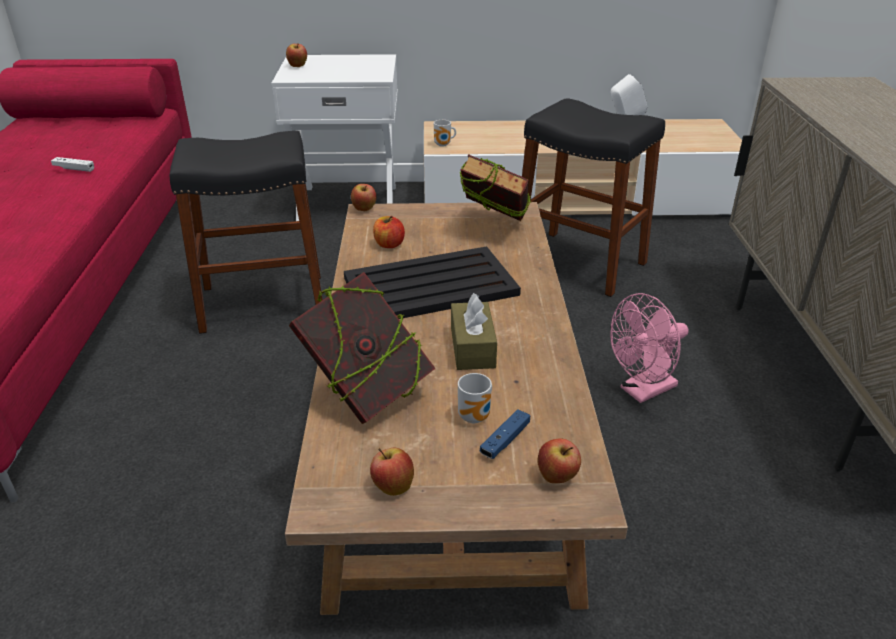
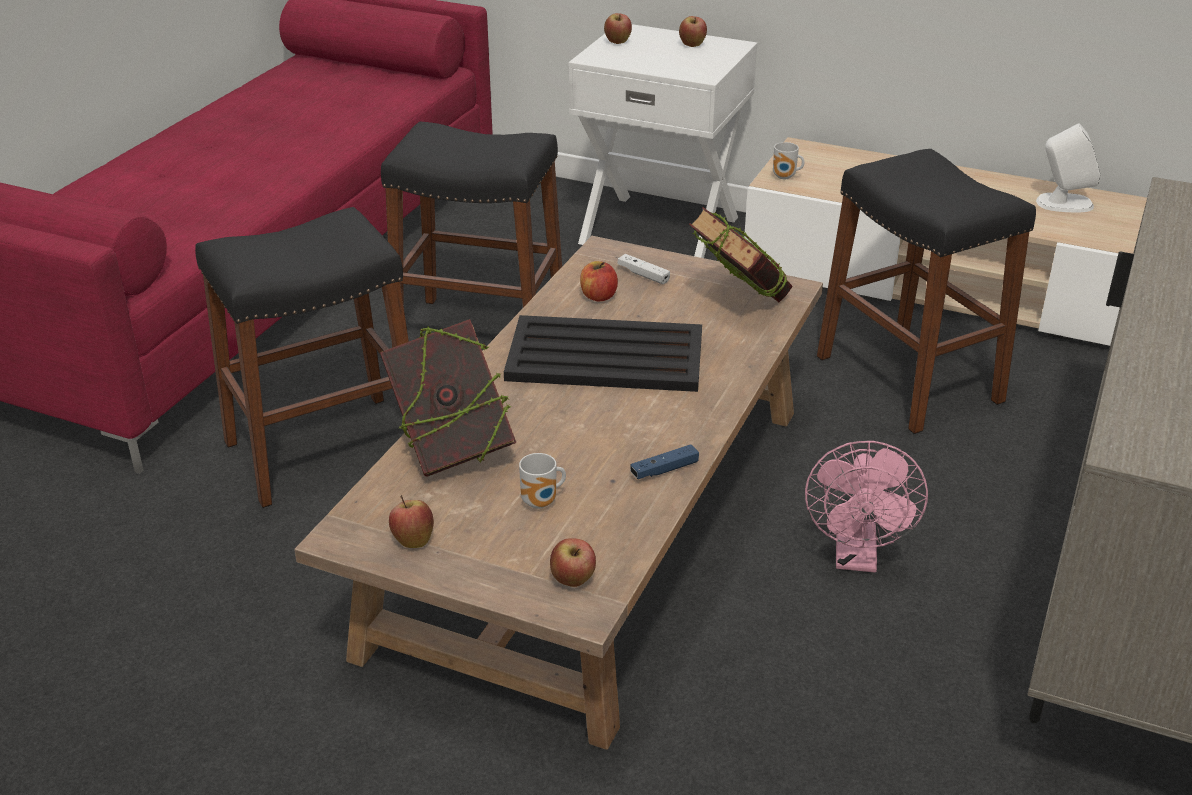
camera: 25 degrees right, 0 degrees up
white game controller [51,157,94,172] -> white game controller moved to [618,254,670,284]
apple [351,184,376,211] -> apple moved to [679,16,707,47]
brown tissue box [451,293,497,370] -> none
blue game controller [480,409,530,459] -> blue game controller moved to [630,444,699,479]
pink fan [610,293,688,403] -> pink fan turned 75 degrees counterclockwise [805,441,928,572]
none -> black stool [195,207,409,508]

